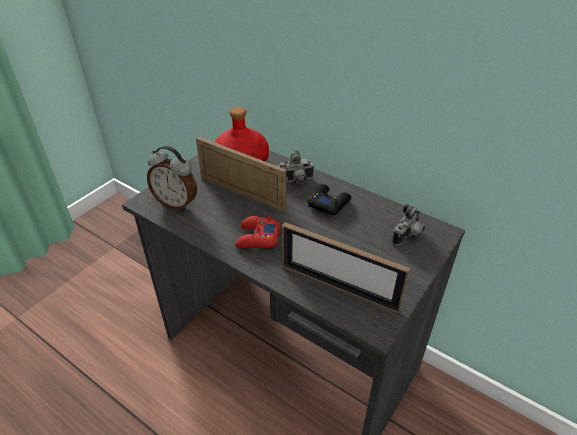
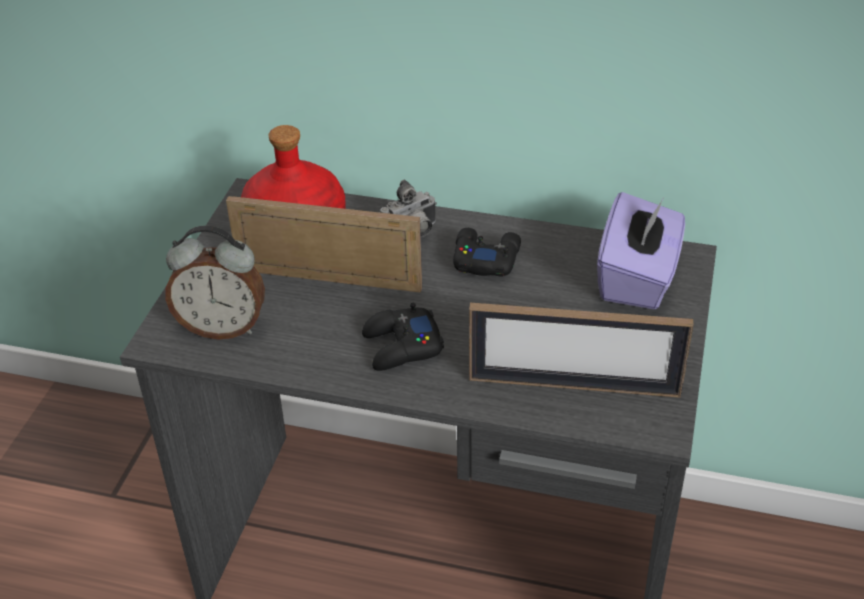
camera: 20 degrees left, 0 degrees up
red game controller [236,216,281,248] -> black game controller [362,303,444,371]
camera [392,204,425,246] -> purple tissue box [597,192,685,310]

